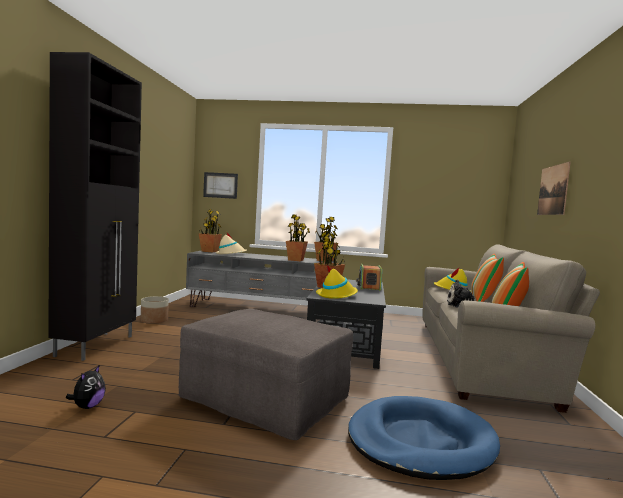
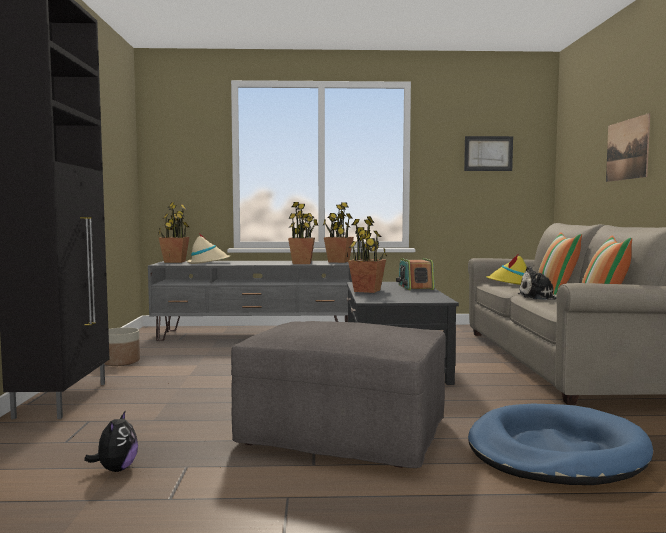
camera: 10 degrees left, 0 degrees up
picture [203,172,238,199] -> picture moved to [464,136,513,171]
yellow hat [316,265,358,299] -> none

